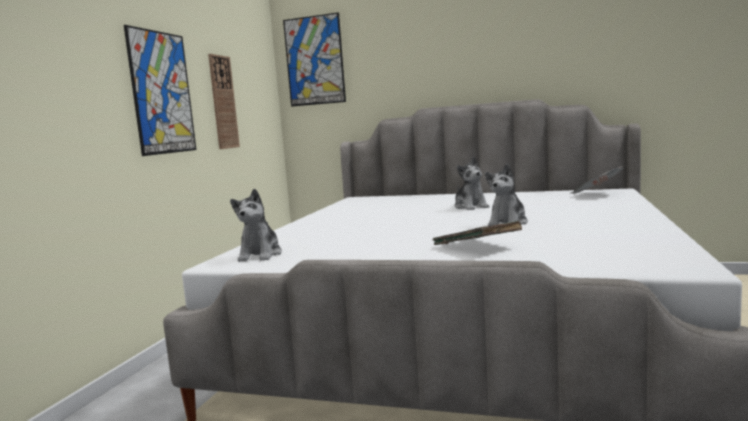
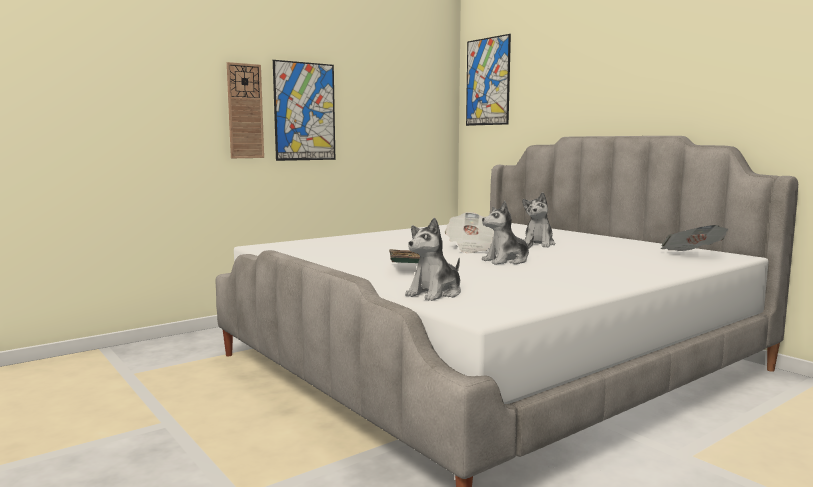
camera: 35 degrees right, 0 degrees up
wall clock [208,54,240,149] -> wall clock moved to [227,62,264,158]
plush toy [230,189,282,262] -> plush toy moved to [405,218,461,301]
none -> newspaper [445,212,494,253]

